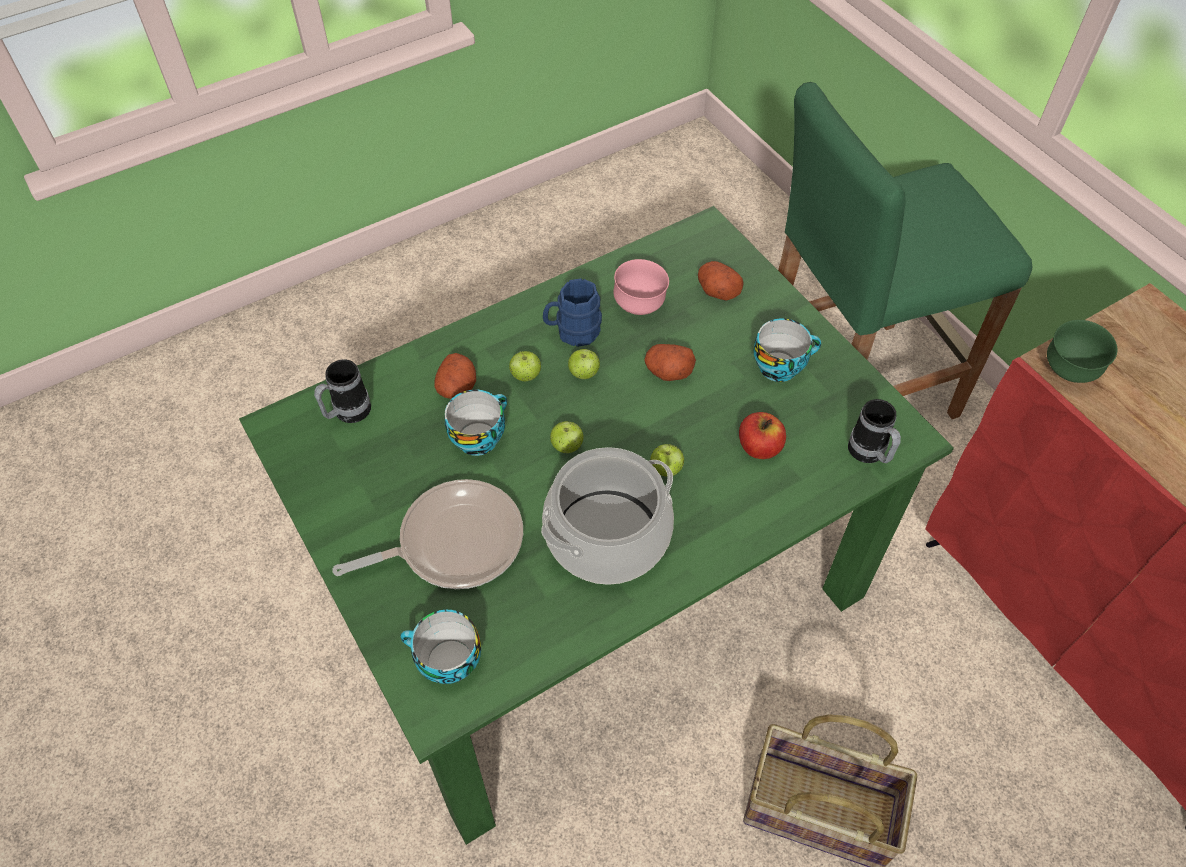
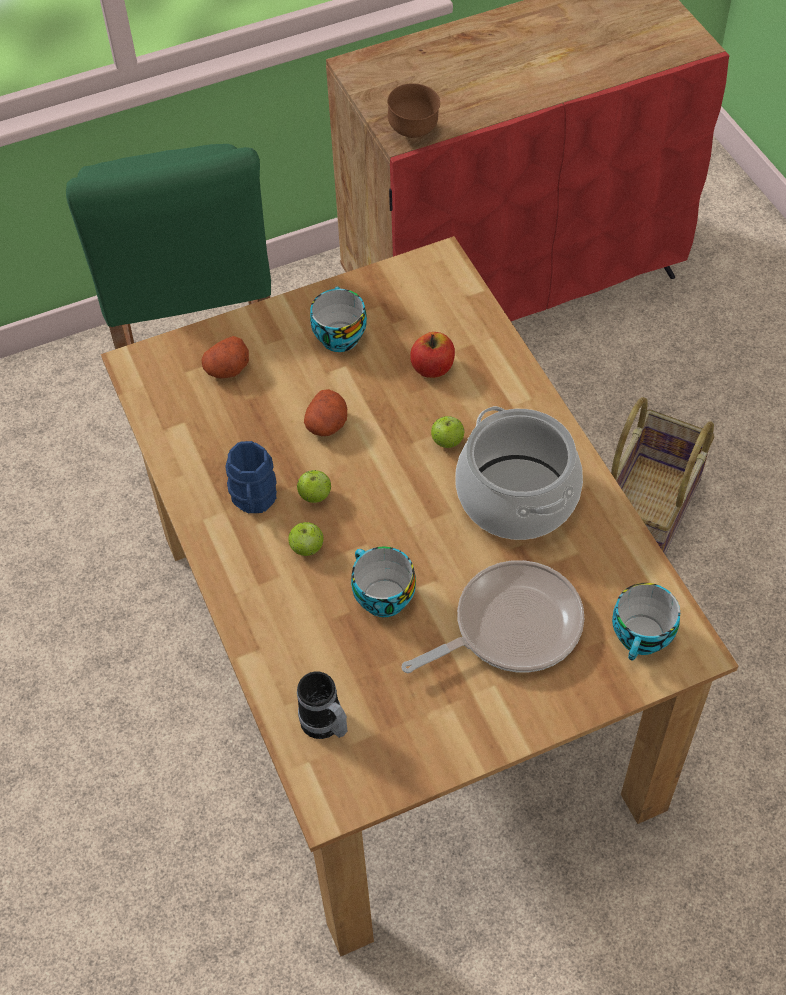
camera: 80 degrees left, 0 degrees up
green dining table [239,206,954,845] -> brown dining table [101,236,738,957]
frying pan [332,479,523,589] -> frying pan turned 75 degrees clockwise [402,560,584,673]
potato [434,353,476,399] -> none
apple [550,421,584,453] -> none
pink bowl [613,259,669,315] -> none
mug [848,399,901,463] -> none
green bowl [1047,320,1118,383] -> brown bowl [387,83,440,138]

